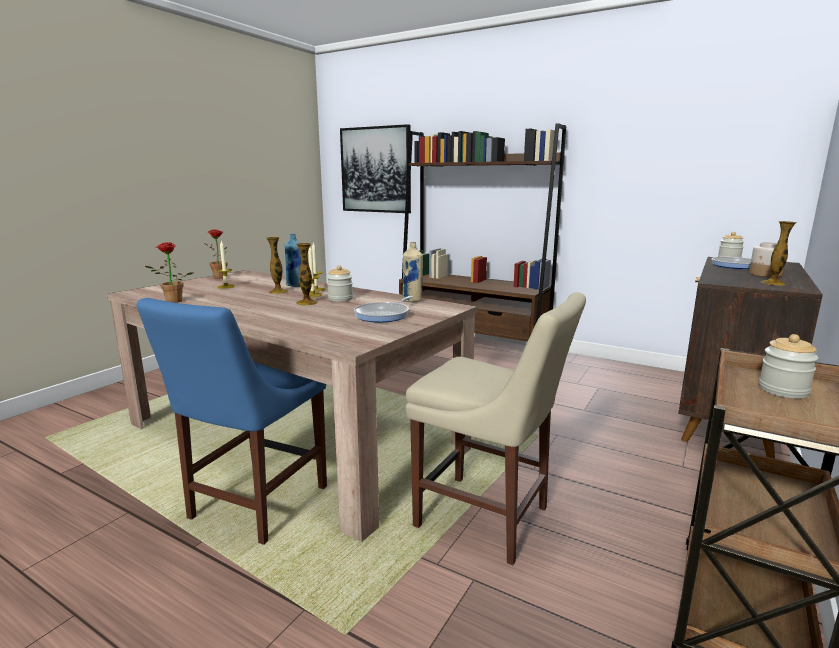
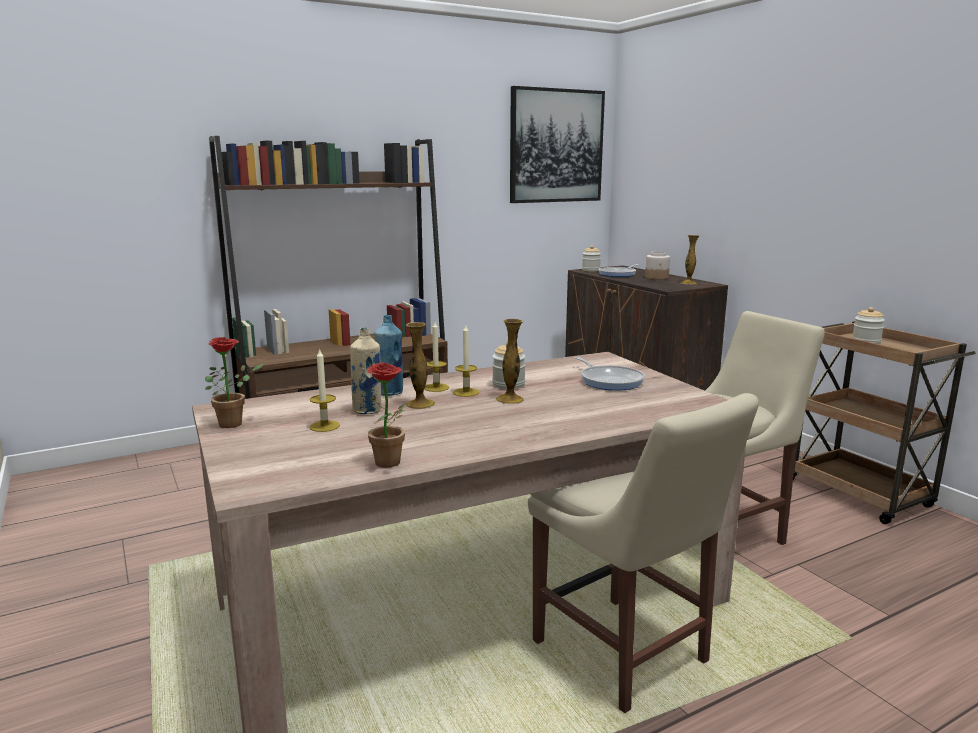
camera: 60 degrees left, 0 degrees up
blue chair [137,298,327,545] -> beige chair [528,393,759,713]
picture [340,124,411,213] -> picture moved to [510,86,605,203]
beige bottle [402,242,423,302] -> beige bottle moved to [350,327,381,414]

